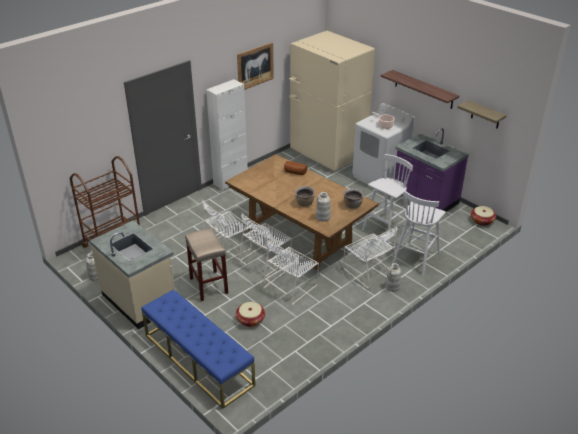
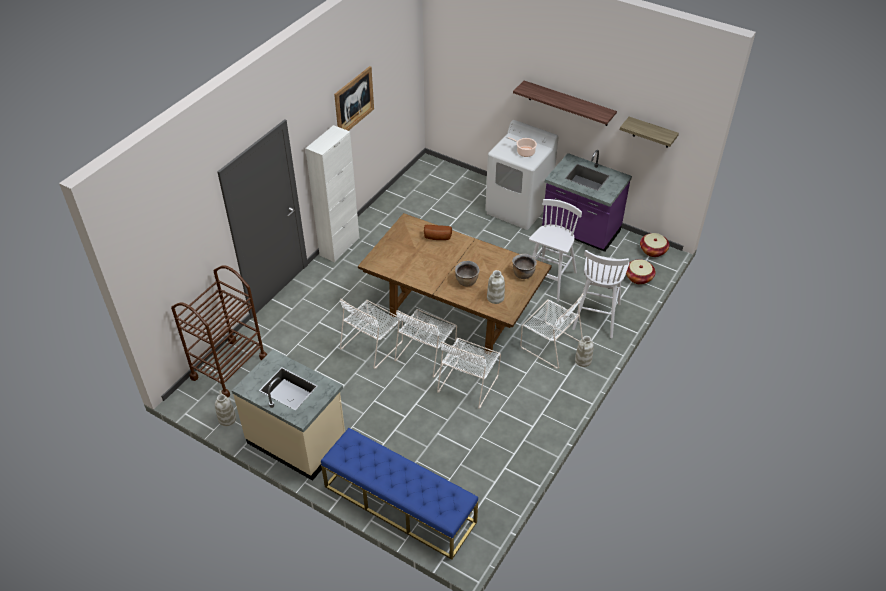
camera: 15 degrees left, 10 degrees up
beige stool [185,228,228,301] -> none
basket [236,302,265,327] -> basket moved to [626,259,655,284]
beige fridge [289,31,375,171] -> none

